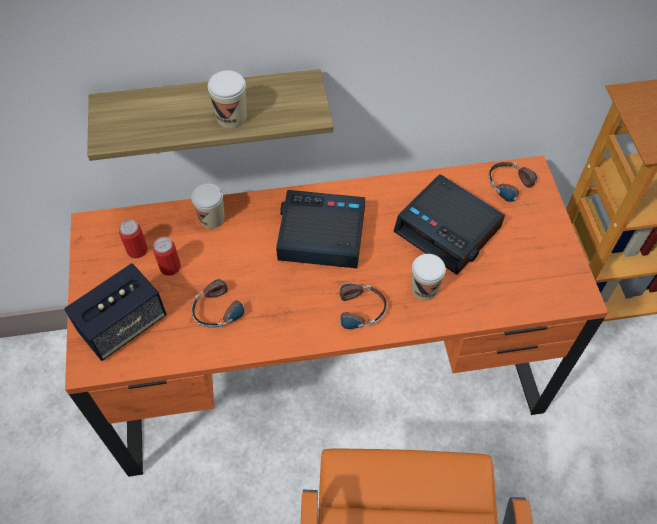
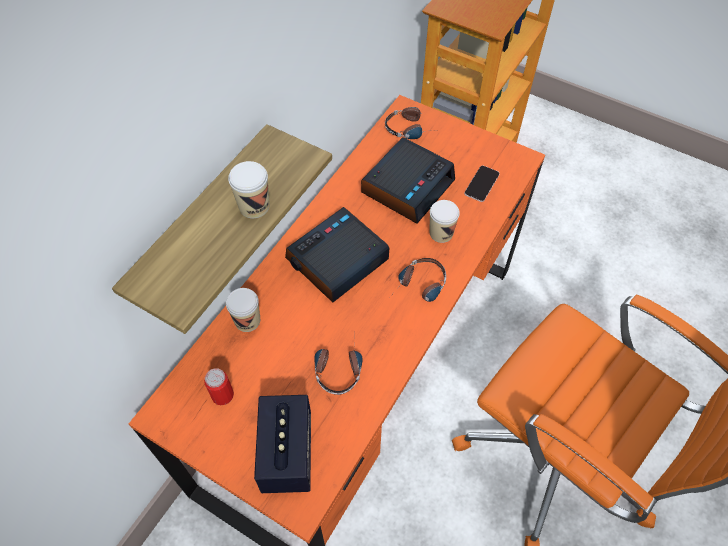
camera: 50 degrees left, 0 degrees up
can [153,237,181,276] -> none
alarm clock [393,174,505,275] -> alarm clock turned 45 degrees counterclockwise [361,137,455,224]
none -> phone [464,166,500,202]

